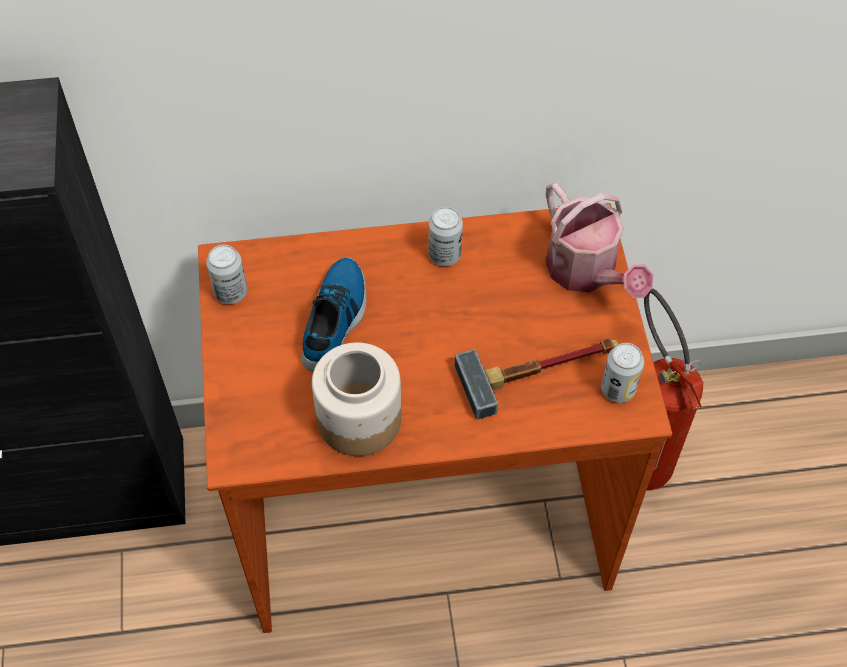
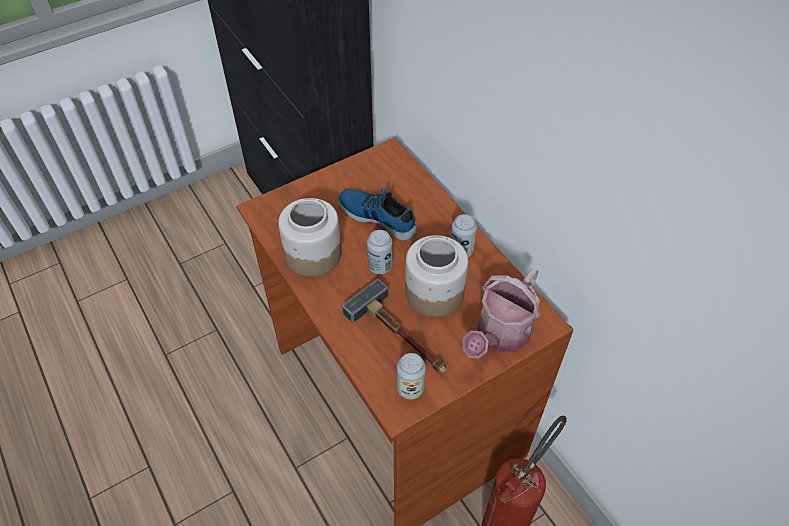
camera: 65 degrees right, 5 degrees down
can [206,245,247,304] -> can moved to [367,230,392,274]
shoe [302,257,367,372] -> shoe turned 135 degrees counterclockwise [338,188,417,241]
none -> jar [405,235,468,317]

